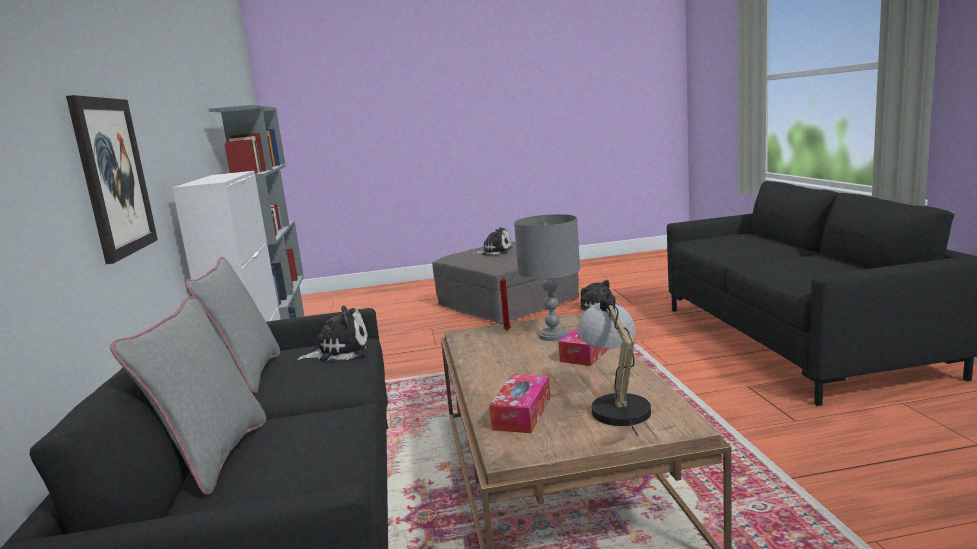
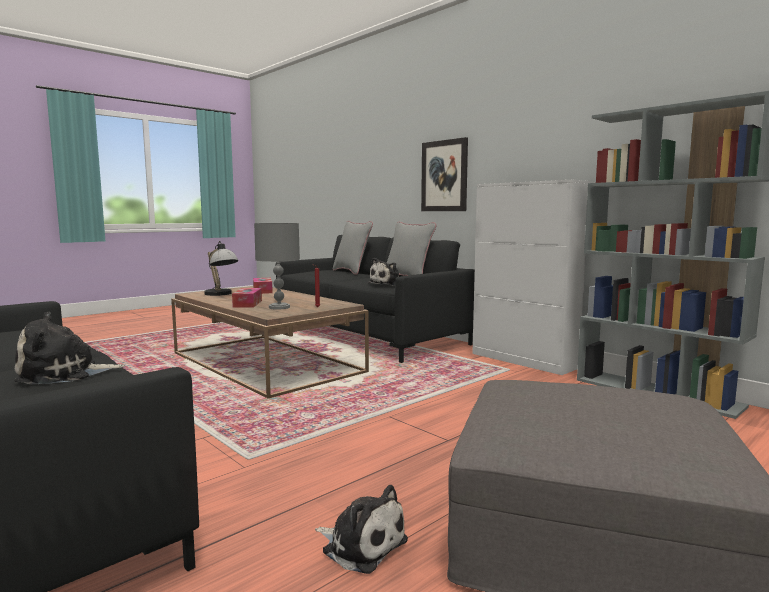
camera: 145 degrees right, 5 degrees down
plush toy [472,227,512,256] -> plush toy moved to [14,311,125,385]

